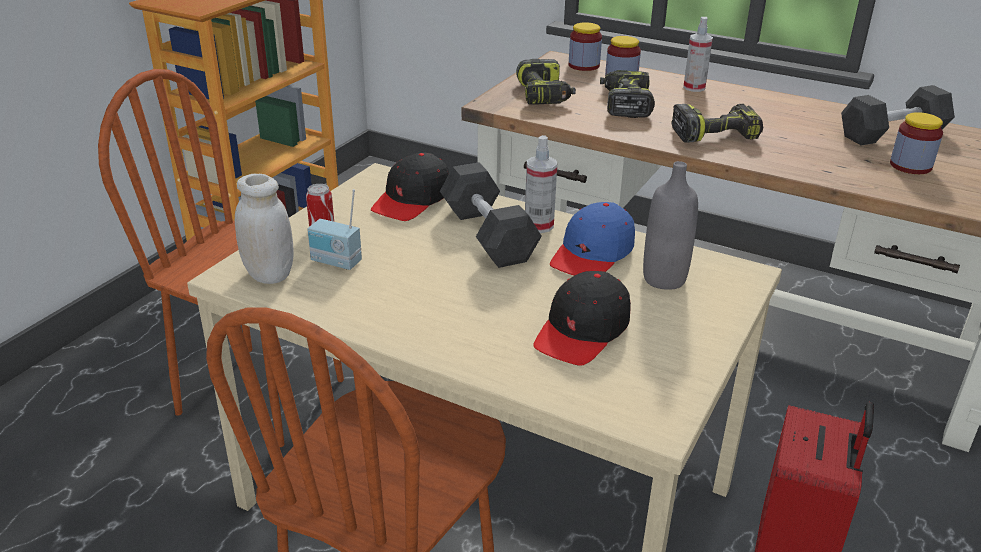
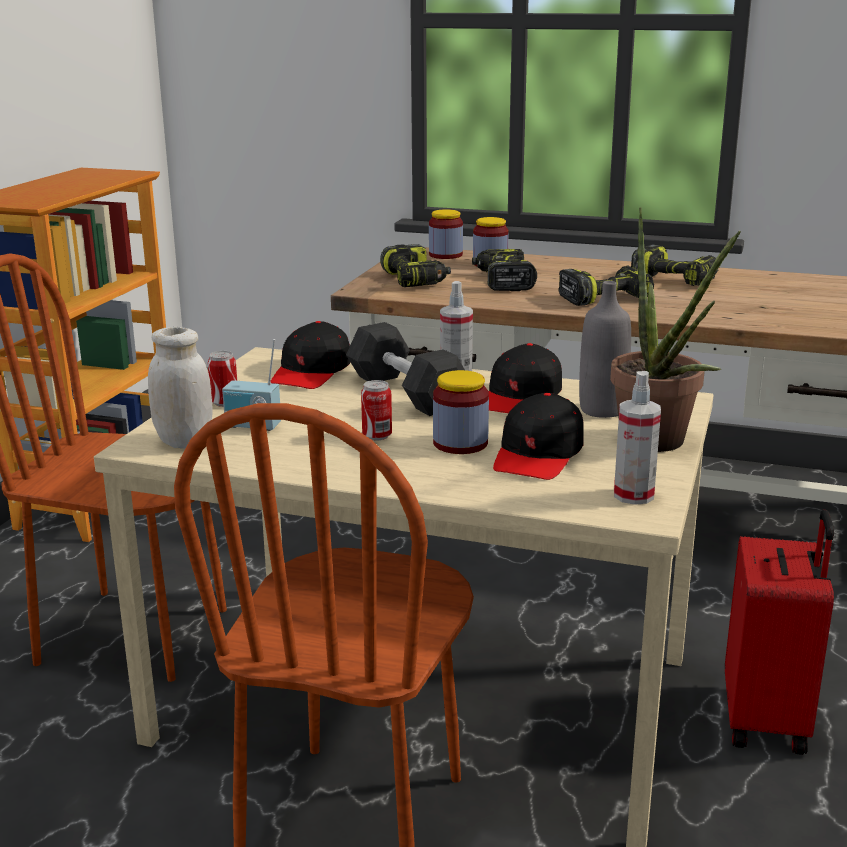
camera: 10 degrees left, 10 degrees down
blue cap [550,202,635,276] -> black cap [489,343,562,413]
spray bottle [683,17,713,92] -> spray bottle moved to [614,371,661,505]
grey dumbbell [841,85,955,146] -> none
jar [890,112,943,174] -> jar moved to [433,370,489,454]
none -> can [361,380,392,441]
none -> potted plant [610,207,741,452]
none -> power drill [631,244,719,286]

